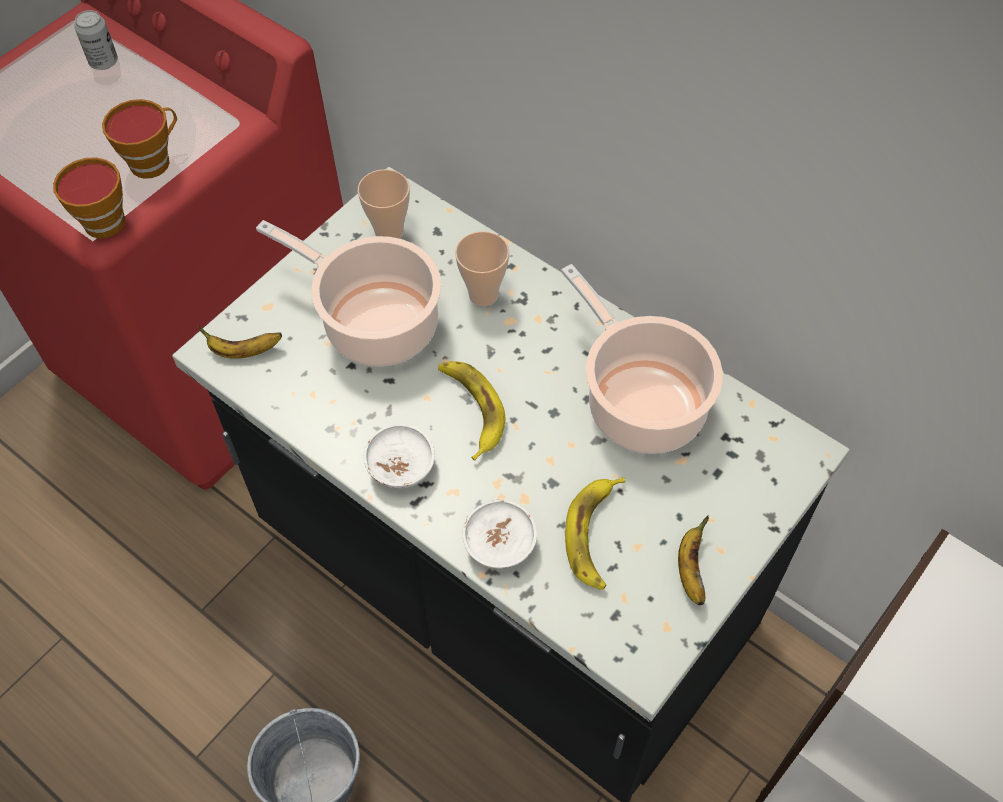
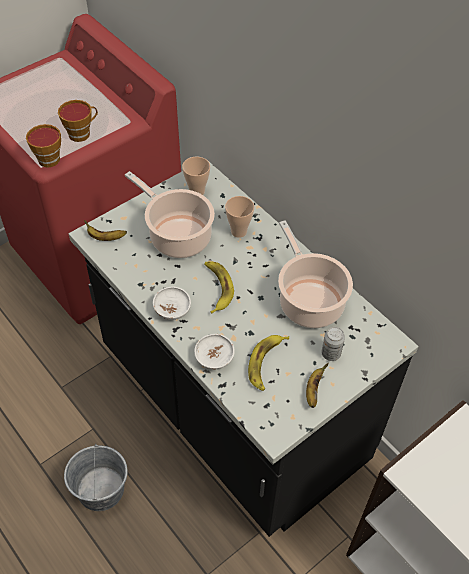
camera: 10 degrees right, 5 degrees down
can [74,10,118,70] -> can moved to [321,327,345,361]

